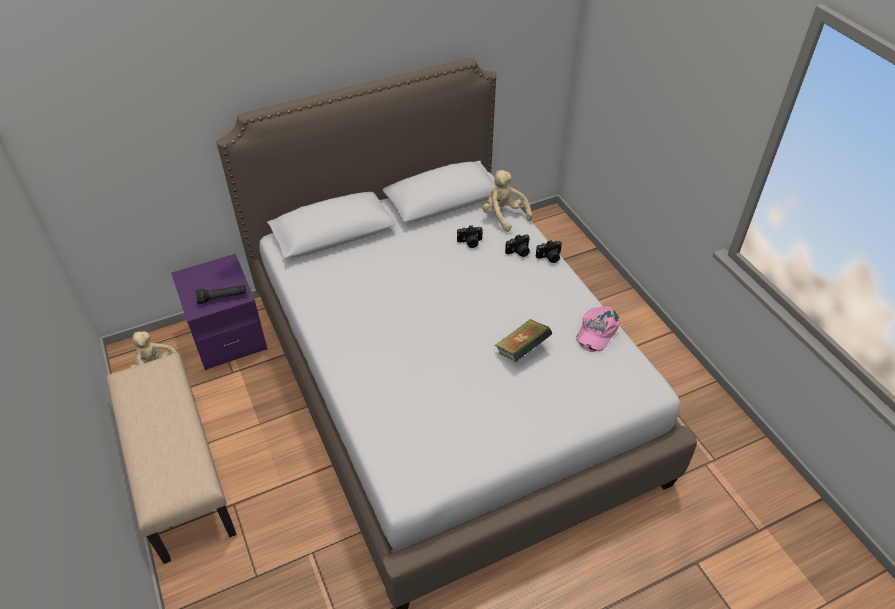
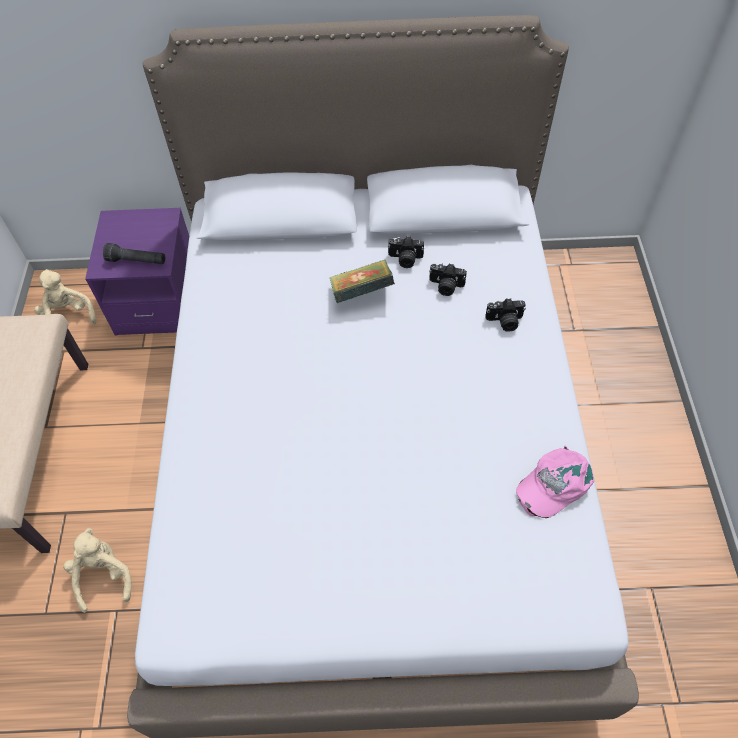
camera: 25 degrees right, 10 degrees up
beige plush toy [482,170,532,232] -> beige plush toy moved to [63,528,131,613]
book [495,319,552,362] -> book moved to [330,260,395,303]
camera [536,240,562,263] -> camera moved to [388,236,424,268]

